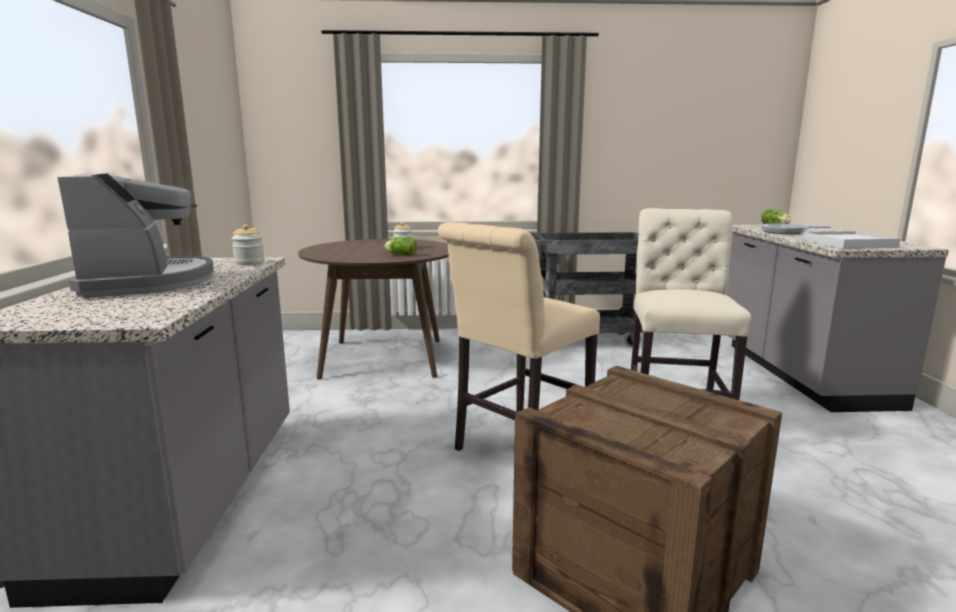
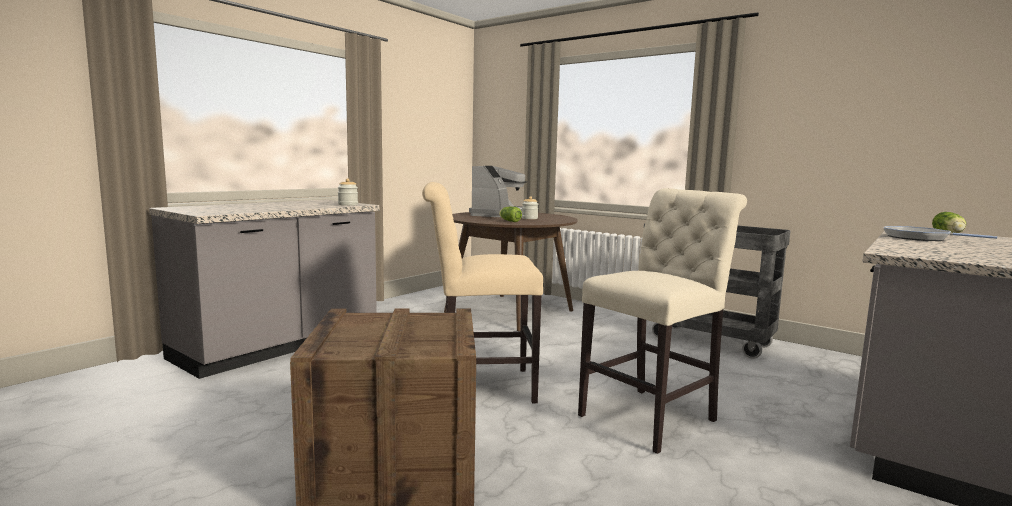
camera: 40 degrees right, 5 degrees down
coffee machine [57,174,214,298] -> coffee machine moved to [469,166,527,217]
white tray [803,231,901,249] -> none

